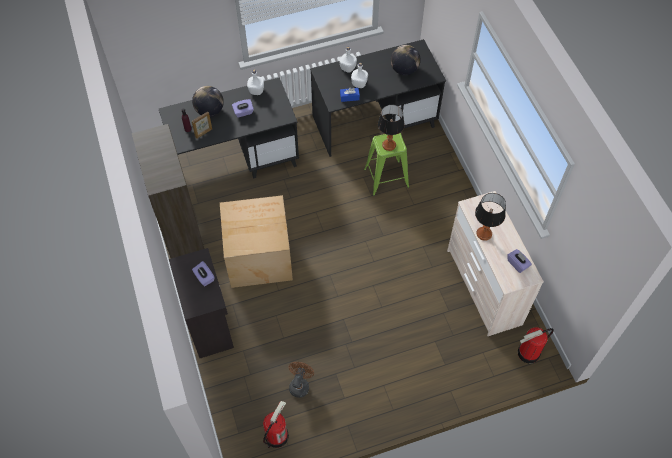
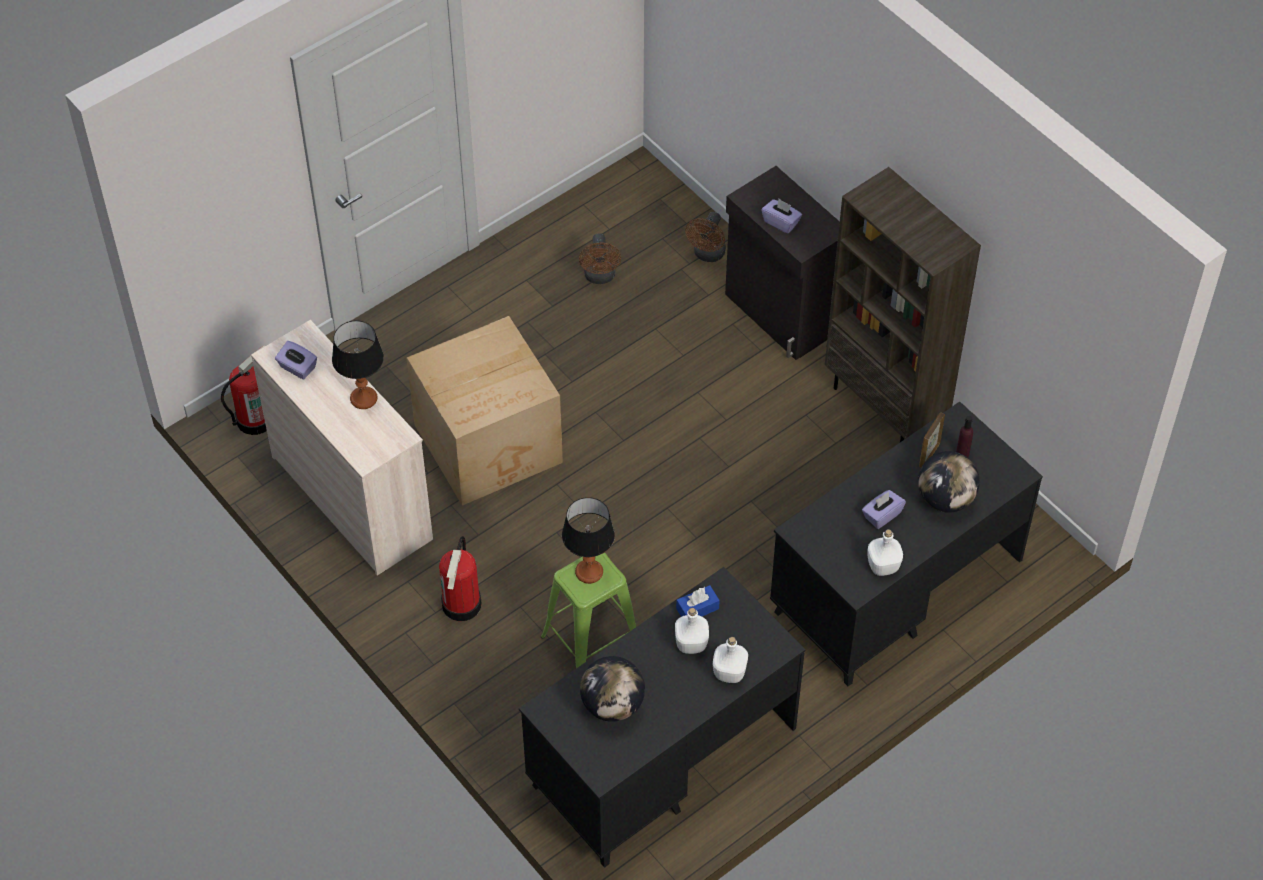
camera: 160 degrees right, 5 degrees down
cardboard box [220,195,293,288] -> cardboard box moved to [406,316,563,506]
fire extinguisher [263,401,289,448] -> fire extinguisher moved to [439,536,482,621]
none -> brown fan [685,212,726,262]

